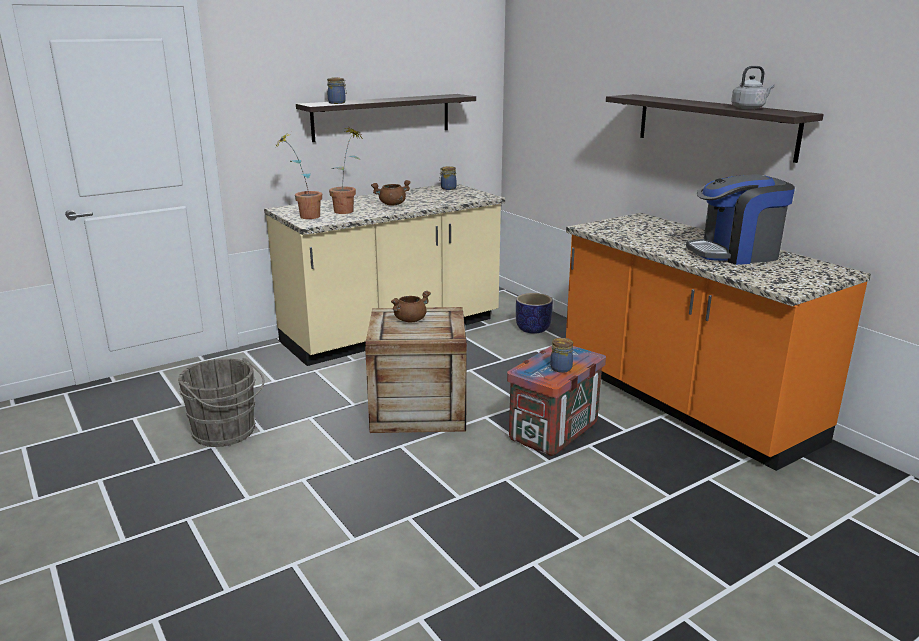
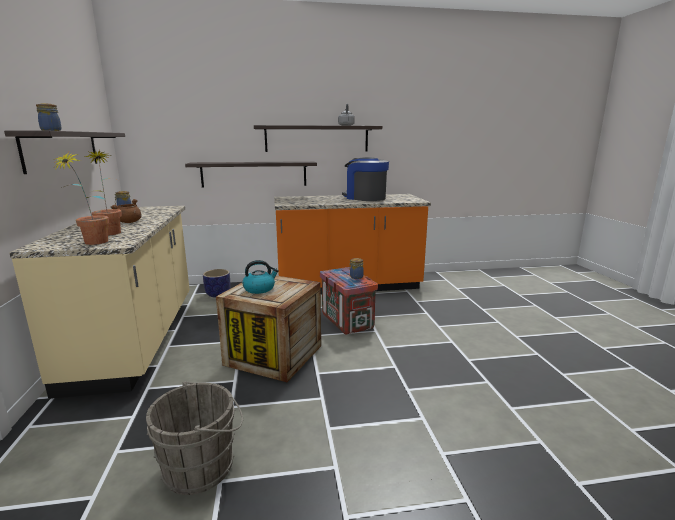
camera: 65 degrees left, 5 degrees down
brown cooking pot [391,291,431,322] -> kettle [242,260,279,294]
coffee machine [686,174,795,265] -> coffee machine turned 120 degrees clockwise [342,157,389,201]
none -> shelf [185,161,317,188]

